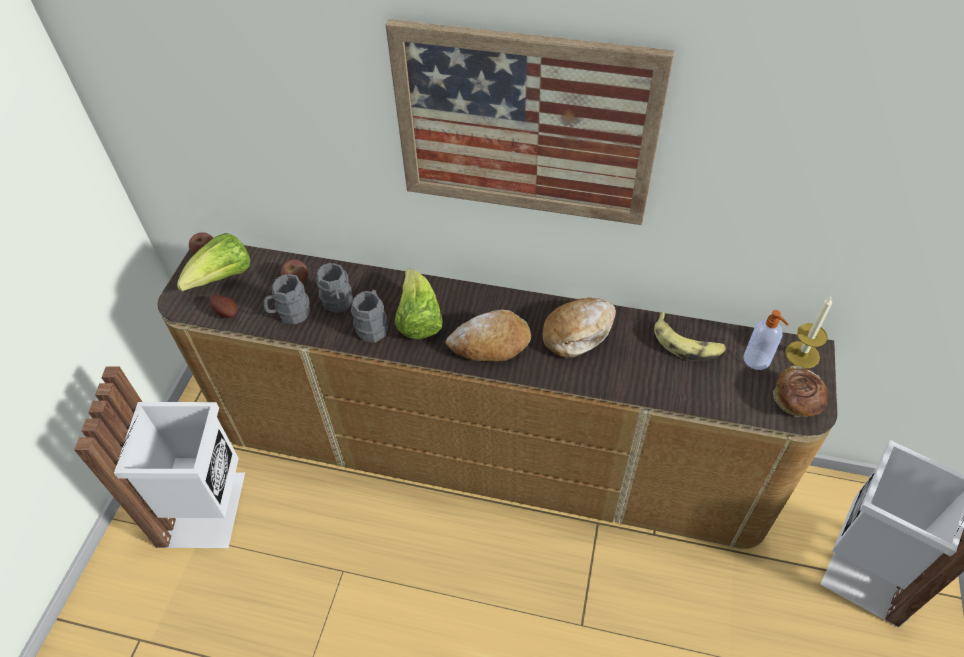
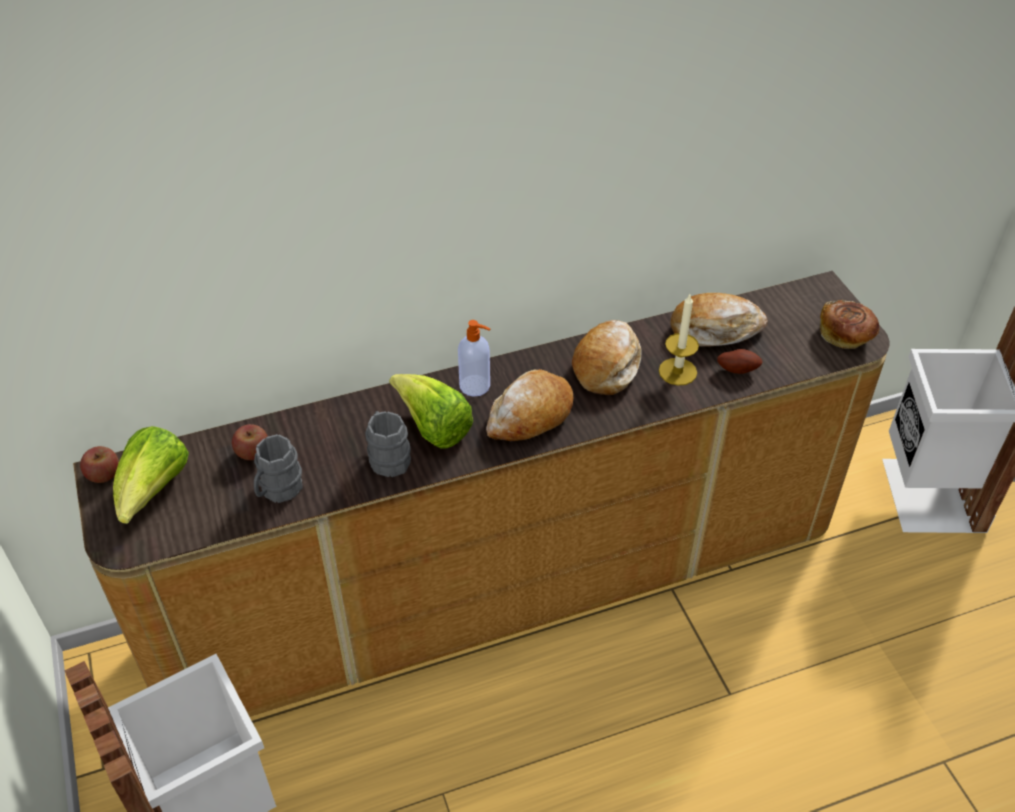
camera: 35 degrees left, 5 degrees down
potato [210,295,237,318] -> potato moved to [717,349,763,374]
grey mug [316,263,353,313] -> none
picture [386,19,674,225] -> none
banana [654,312,726,361] -> bread [671,293,768,346]
soap dispenser [743,310,789,370] -> soap dispenser moved to [458,320,490,397]
candle [785,297,832,369] -> candle moved to [659,295,699,386]

